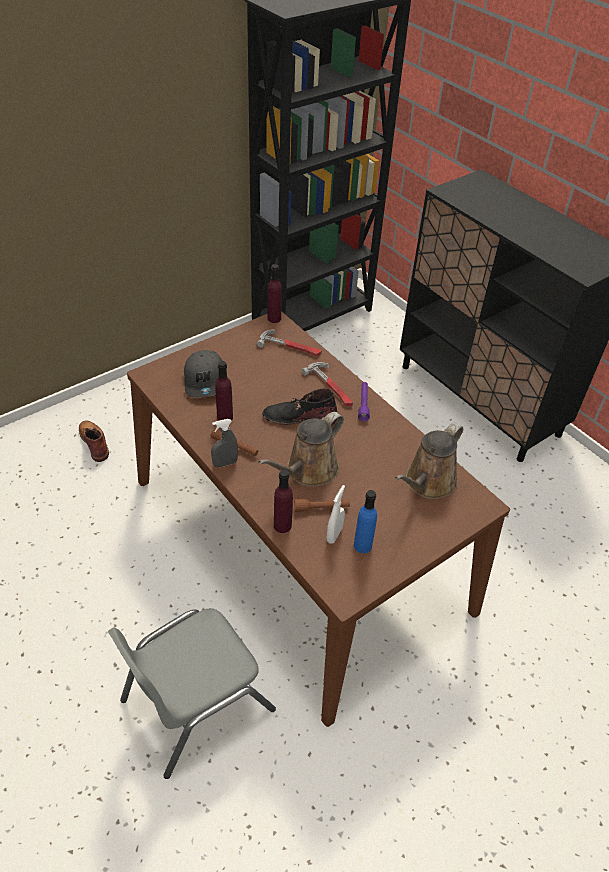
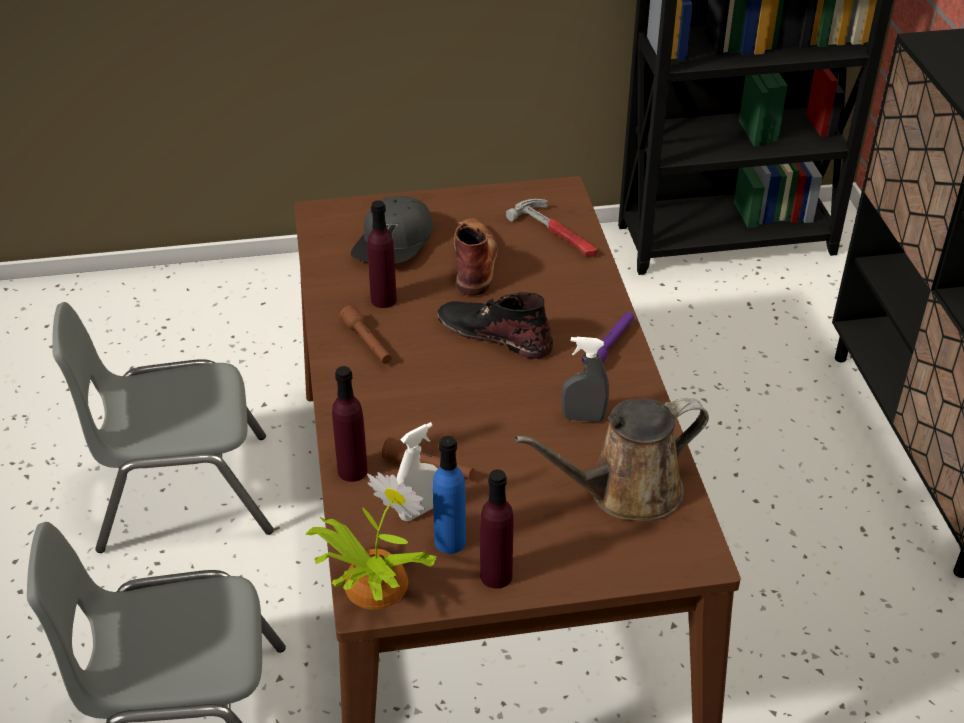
camera: 30 degrees right, 5 degrees down
brown boot [79,420,109,462] -> brown boot moved to [454,218,498,296]
grey spray bottle [211,419,238,468] -> grey spray bottle moved to [561,337,609,422]
brown watering can [258,412,344,487] -> none
purple bottle [268,264,282,323] -> purple bottle moved to [480,469,513,589]
hammer [302,362,353,406] -> none
none -> grey chair [52,302,274,553]
none -> potted plant [305,472,437,609]

